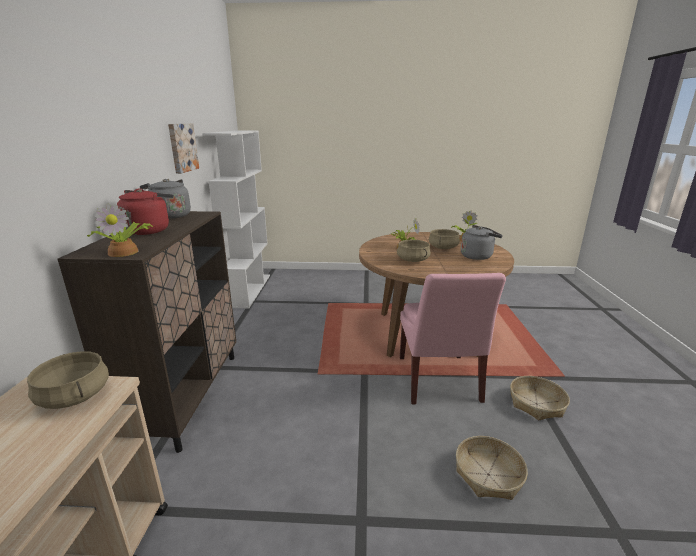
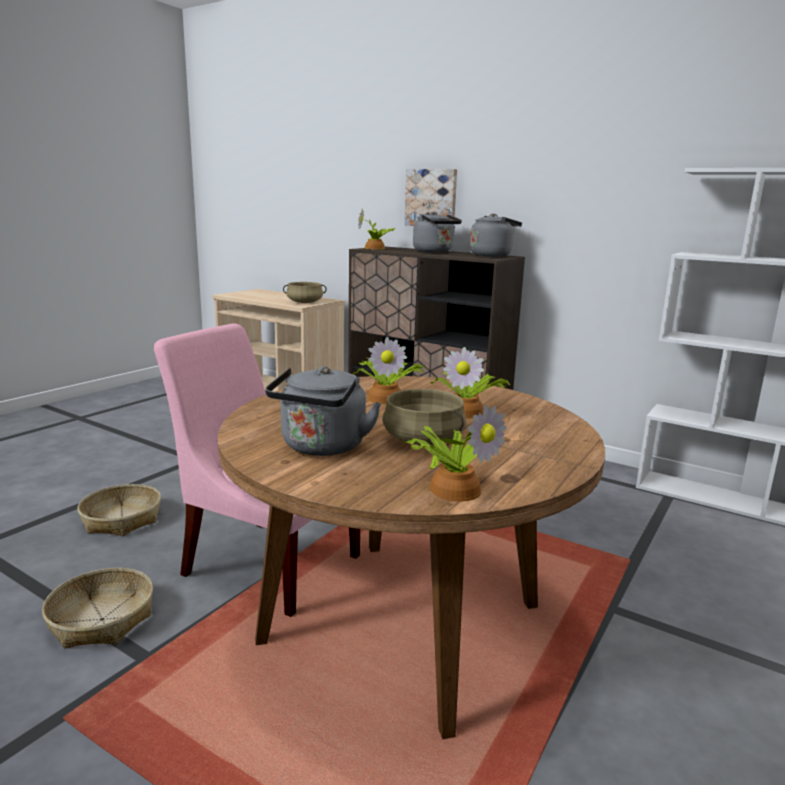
camera: 120 degrees right, 5 degrees down
red kettle [117,188,174,235] -> grey kettle [413,211,462,253]
picture [168,123,199,174] -> picture moved to [405,169,457,226]
beige cooking pot [397,240,431,262] -> potted plant [352,337,424,404]

